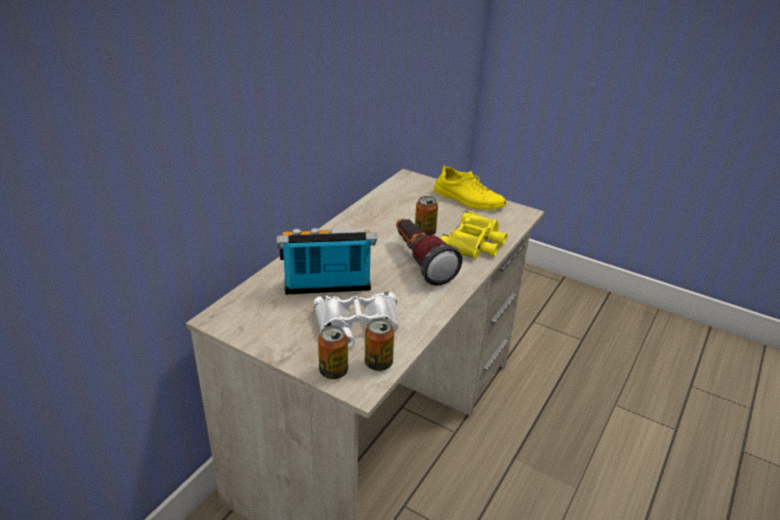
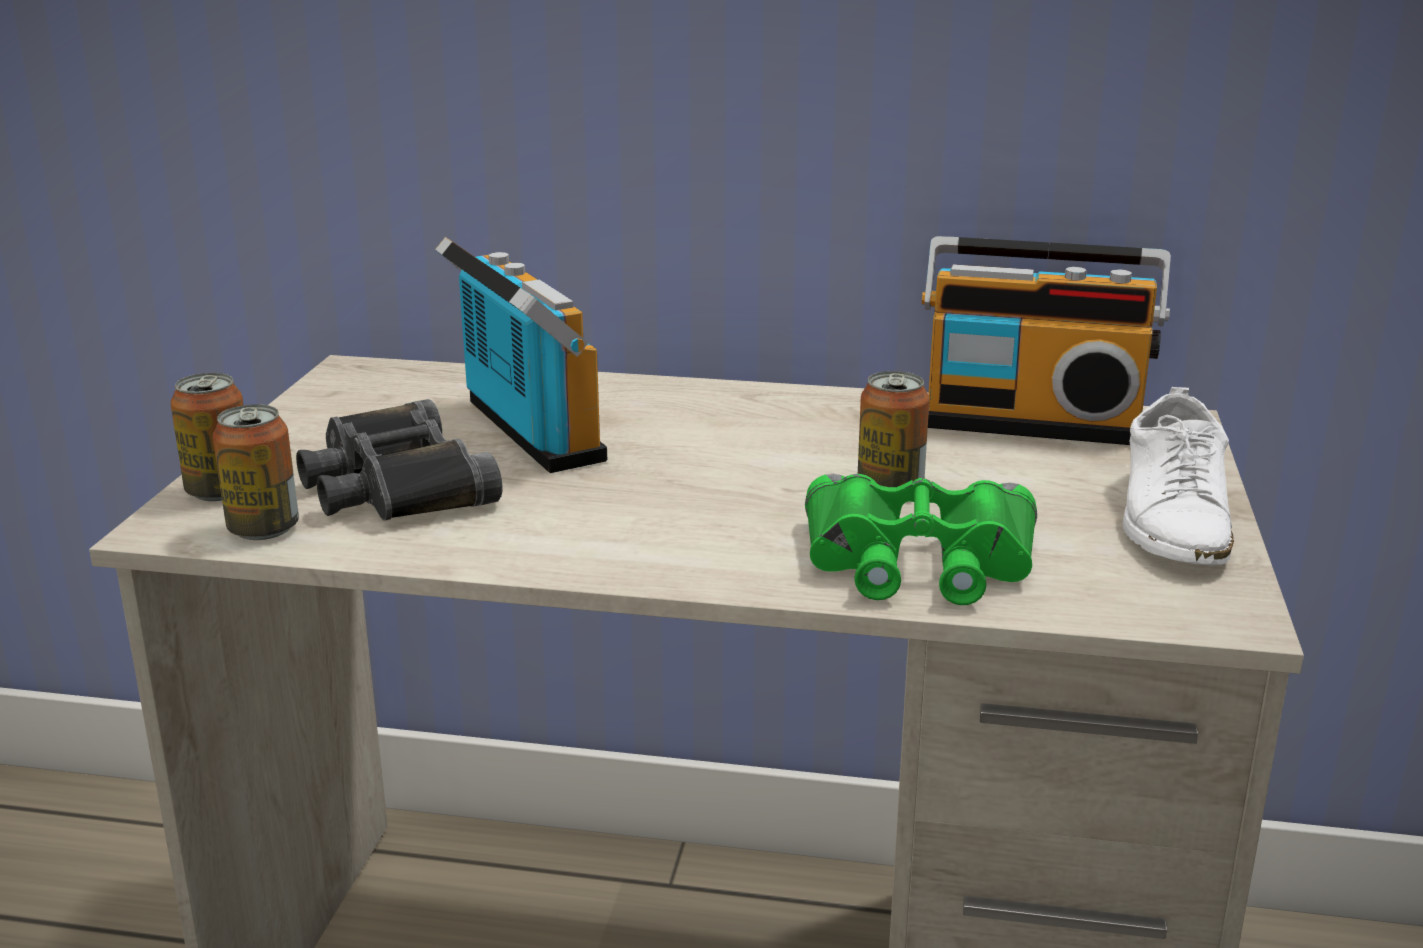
camera: 70 degrees right, 10 degrees down
white binoculars [313,292,398,348] -> black binoculars [296,399,502,521]
flashlight [396,219,462,286] -> none
yellow shoe [434,165,506,210] -> white shoe [1122,387,1234,565]
yellow binoculars [440,210,507,259] -> green binoculars [805,474,1037,605]
none -> radio [922,236,1171,445]

